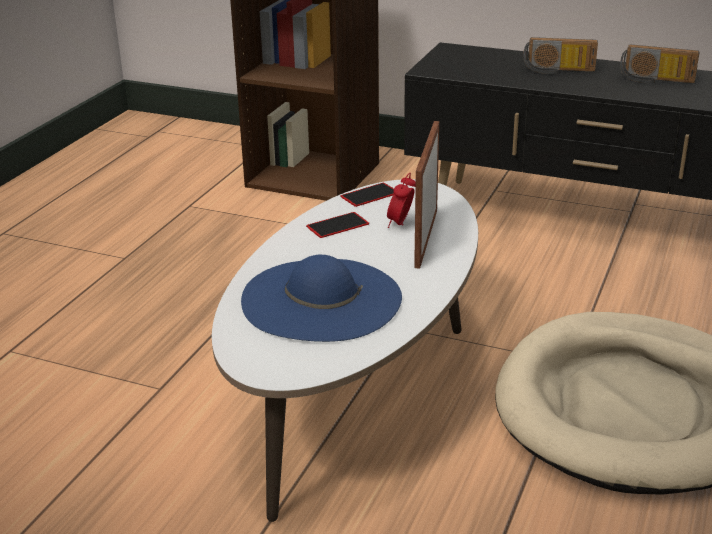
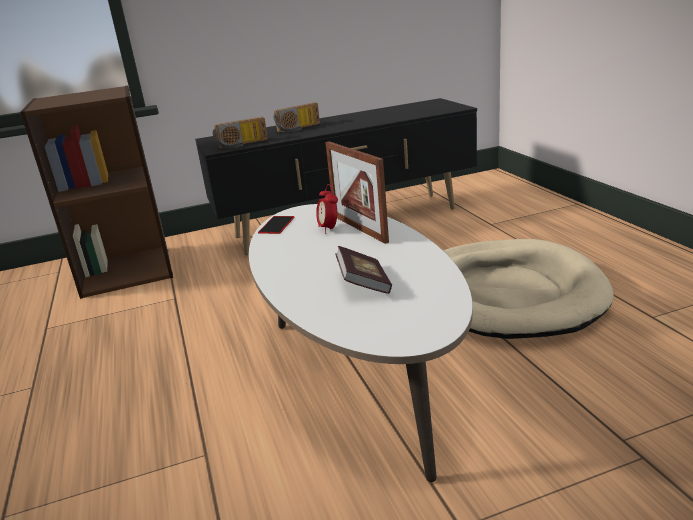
camera: 40 degrees left, 5 degrees down
blue hat [241,255,402,342] -> book [335,246,392,294]
phone [306,212,369,238] -> none
radio [620,45,700,83] -> radio moved to [213,117,268,148]

